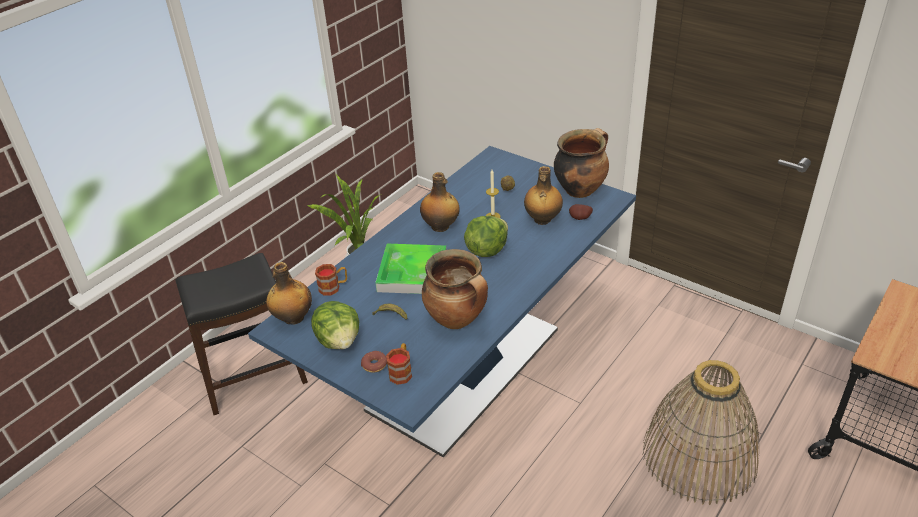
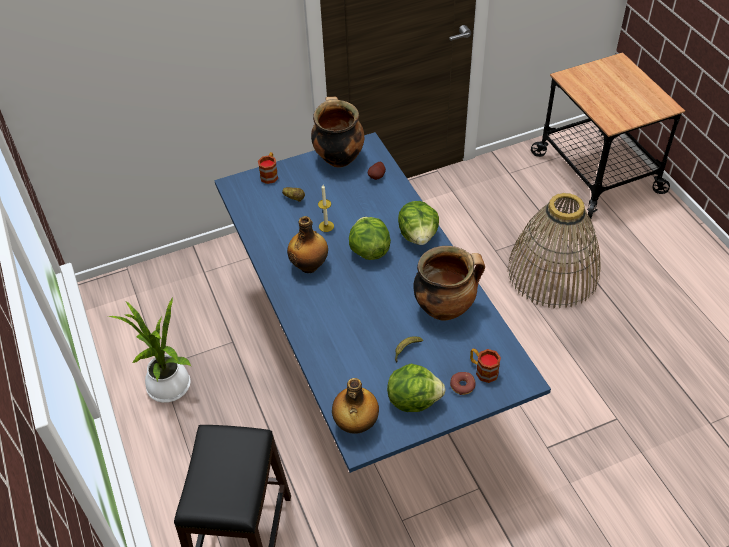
camera: 60 degrees left, 10 degrees up
mug [315,264,347,295] -> mug moved to [258,152,278,184]
tray [375,244,447,294] -> none
bottle [524,166,563,225] -> none
none -> lettuce [398,201,439,245]

